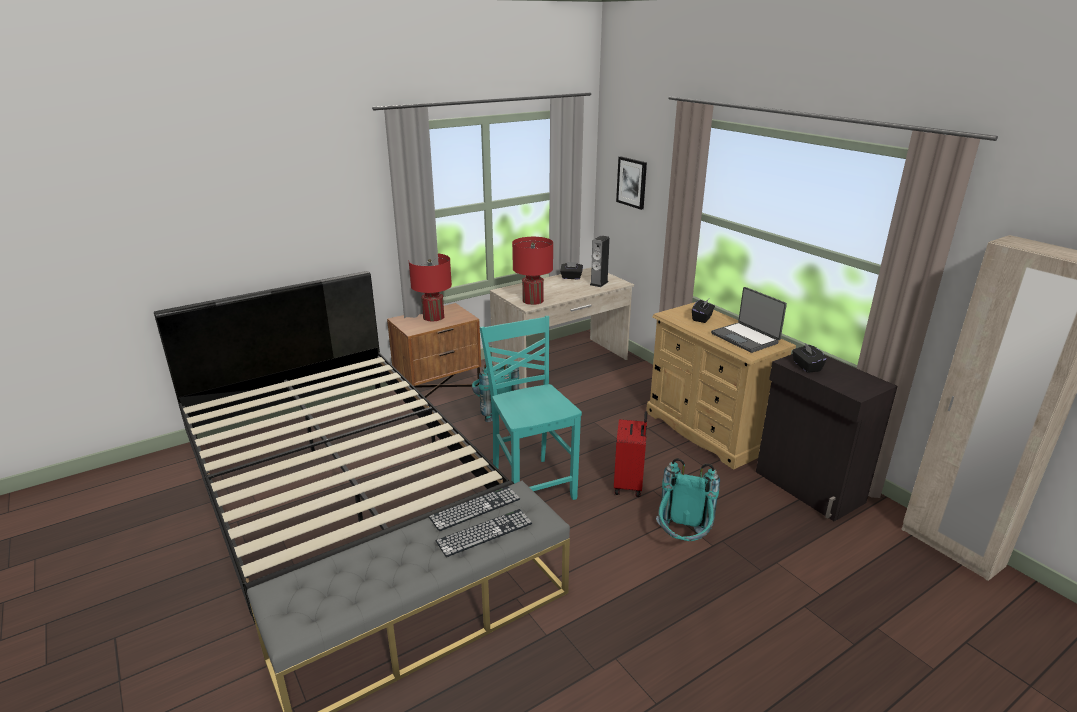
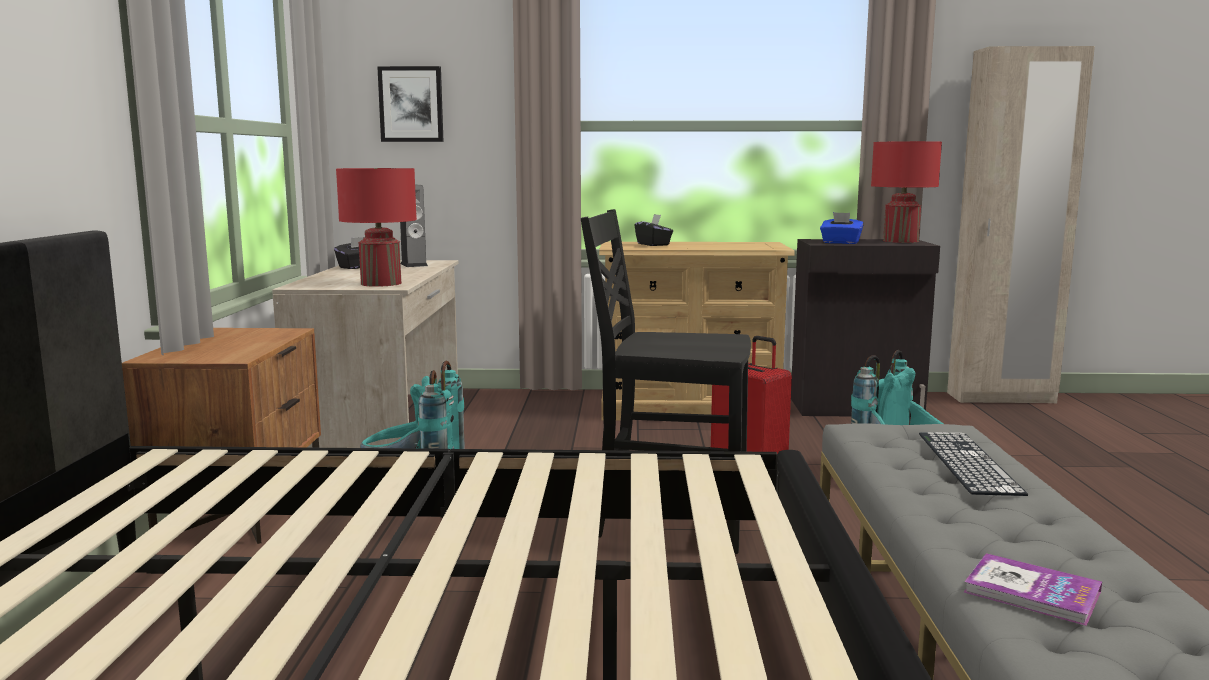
camera: 55 degrees left, 15 degrees down
red table lamp [409,253,452,321] -> red table lamp moved to [871,141,942,243]
keyboard [428,486,520,531] -> none
turquoise chair [480,316,582,500] -> black chair [581,209,751,554]
laptop [711,287,787,353] -> none
black tissue box [792,343,827,373] -> blue tissue box [820,212,864,244]
none -> book [964,553,1102,626]

